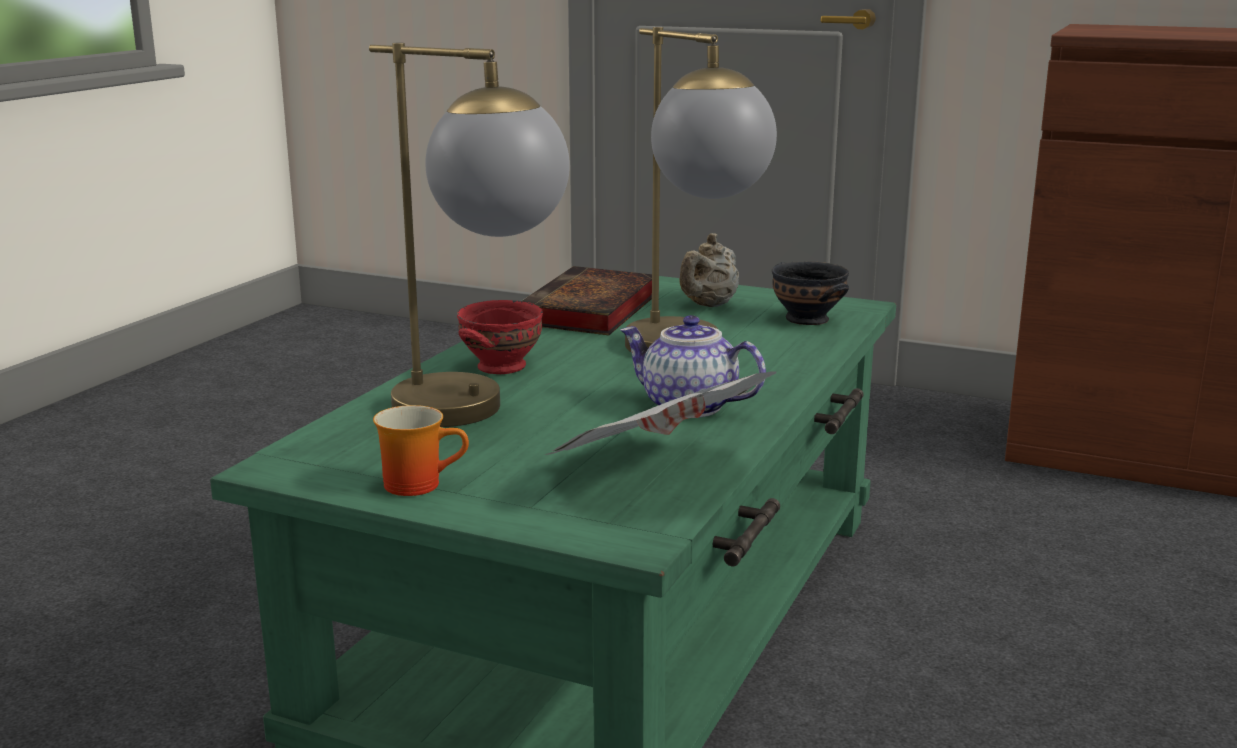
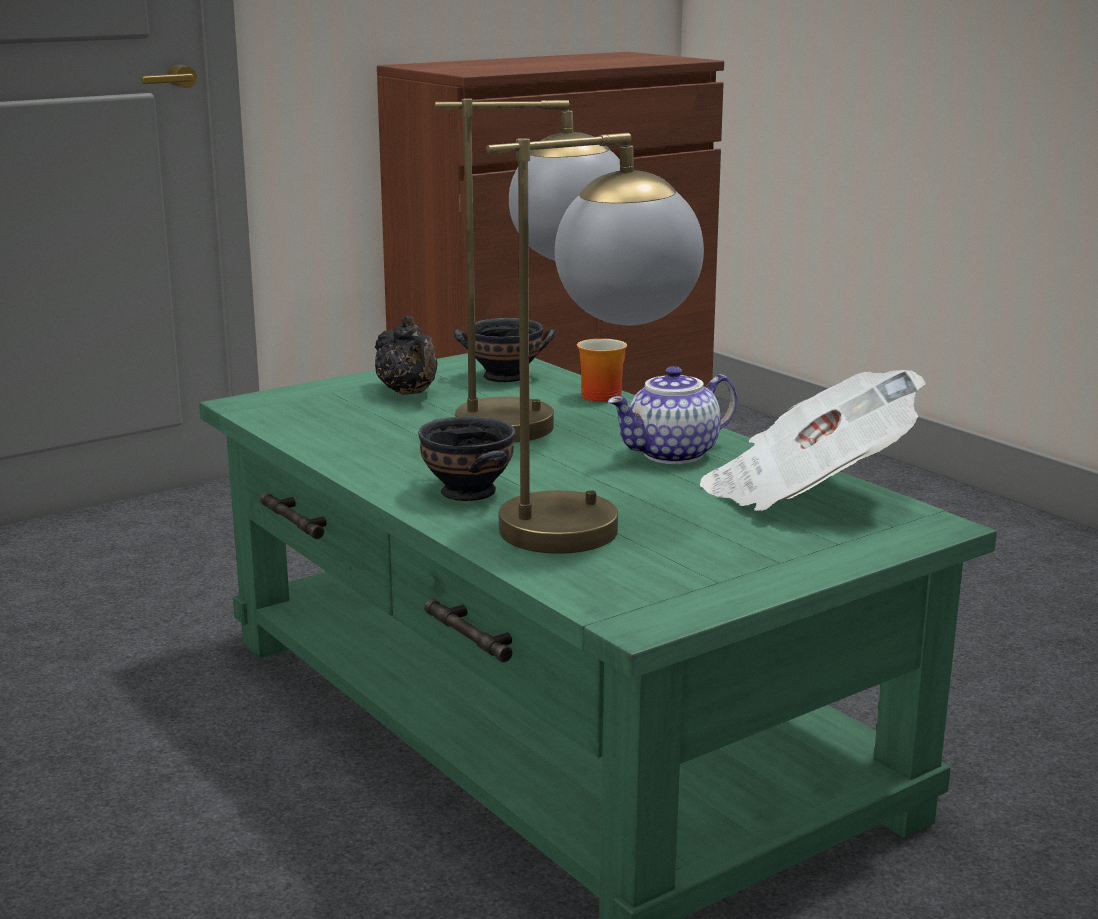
camera: 60 degrees left, 0 degrees up
mug [373,405,469,496] -> mug moved to [577,339,627,402]
red bowl [457,300,543,374] -> black bowl [418,416,515,501]
book [522,266,652,335] -> none
beige teapot [680,233,739,307] -> black teapot [375,315,438,395]

